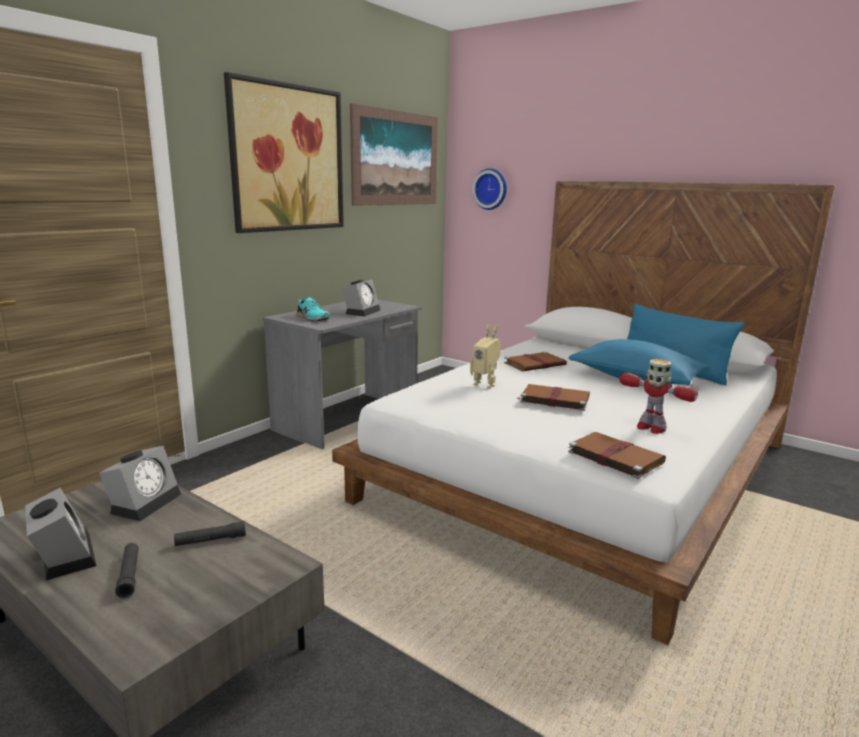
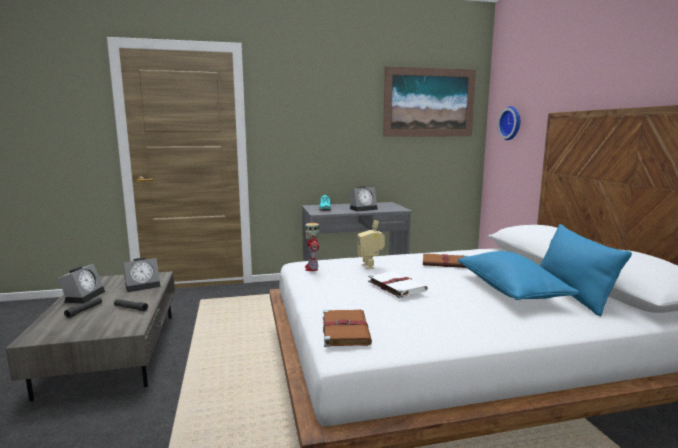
camera: 40 degrees right, 5 degrees down
picture [224,72,344,233] -> none
brown book [517,384,590,411] -> white book [368,271,428,298]
toy robot [619,359,698,434] -> toy robot moved to [305,223,320,271]

